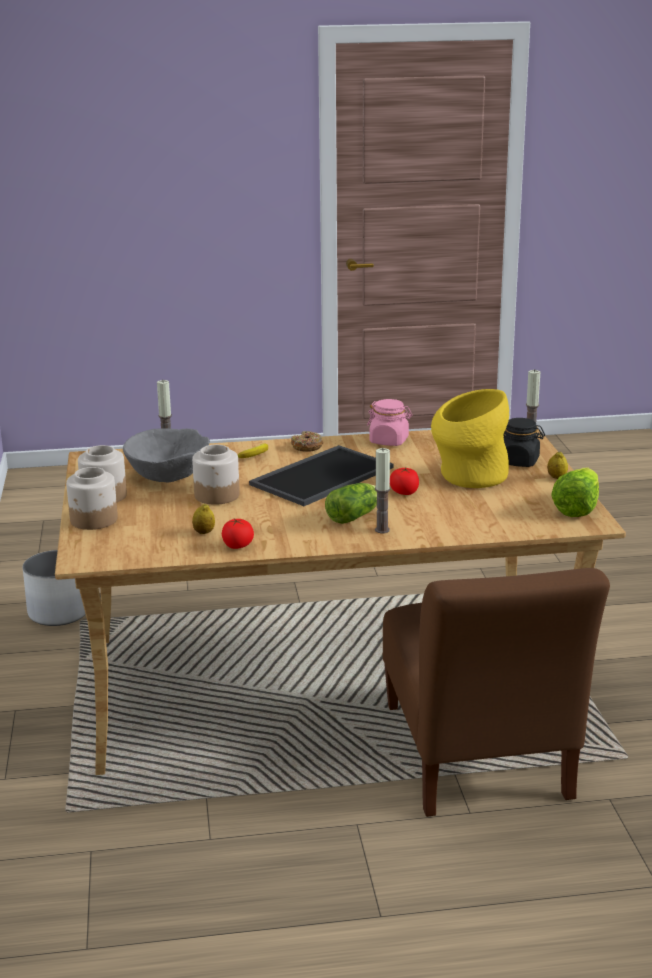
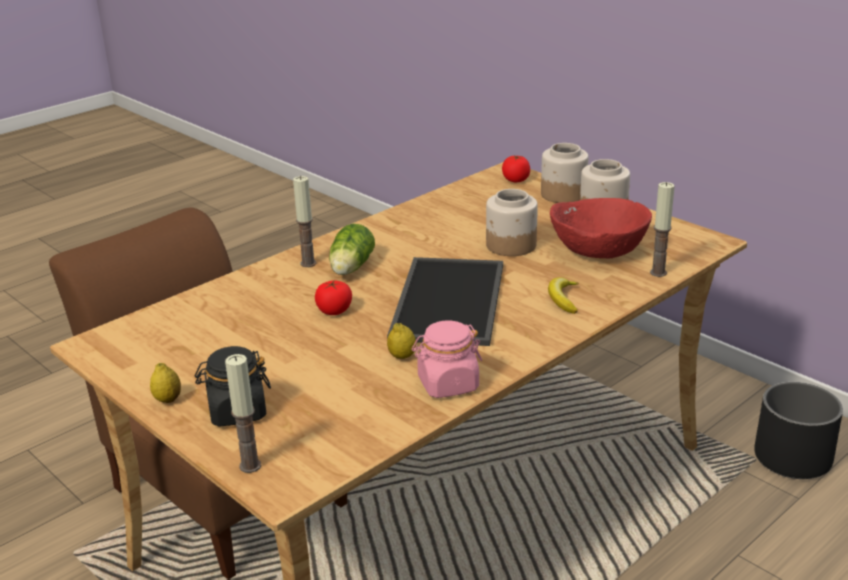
camera: 145 degrees right, 5 degrees up
white planter [23,550,86,626] -> black planter [755,382,843,479]
grey bowl [123,429,210,482] -> red bowl [550,198,652,258]
lemon [192,504,215,534] -> lemon moved to [387,323,416,359]
tomato [222,519,254,549] -> tomato moved to [502,156,530,182]
donut [291,431,323,452] -> none
yellow vase [431,389,509,488] -> none
lettuce [551,467,599,517] -> none

